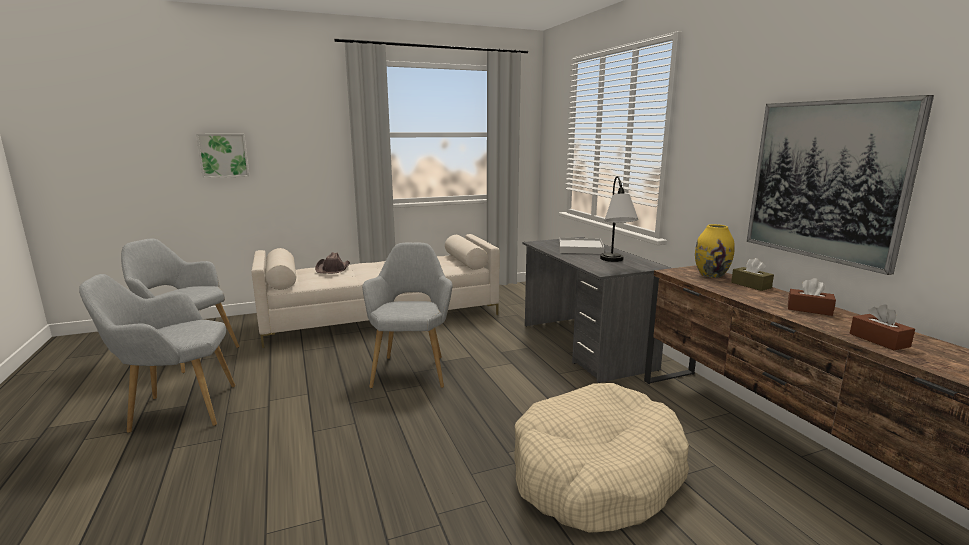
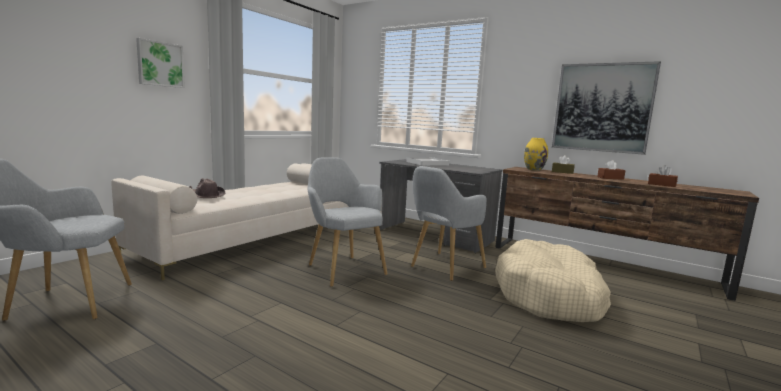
camera: 35 degrees left, 5 degrees down
grey armchair [79,274,235,433] -> grey armchair moved to [411,166,487,281]
picture [196,134,249,178] -> picture moved to [136,38,185,88]
table lamp [600,176,638,262] -> none

